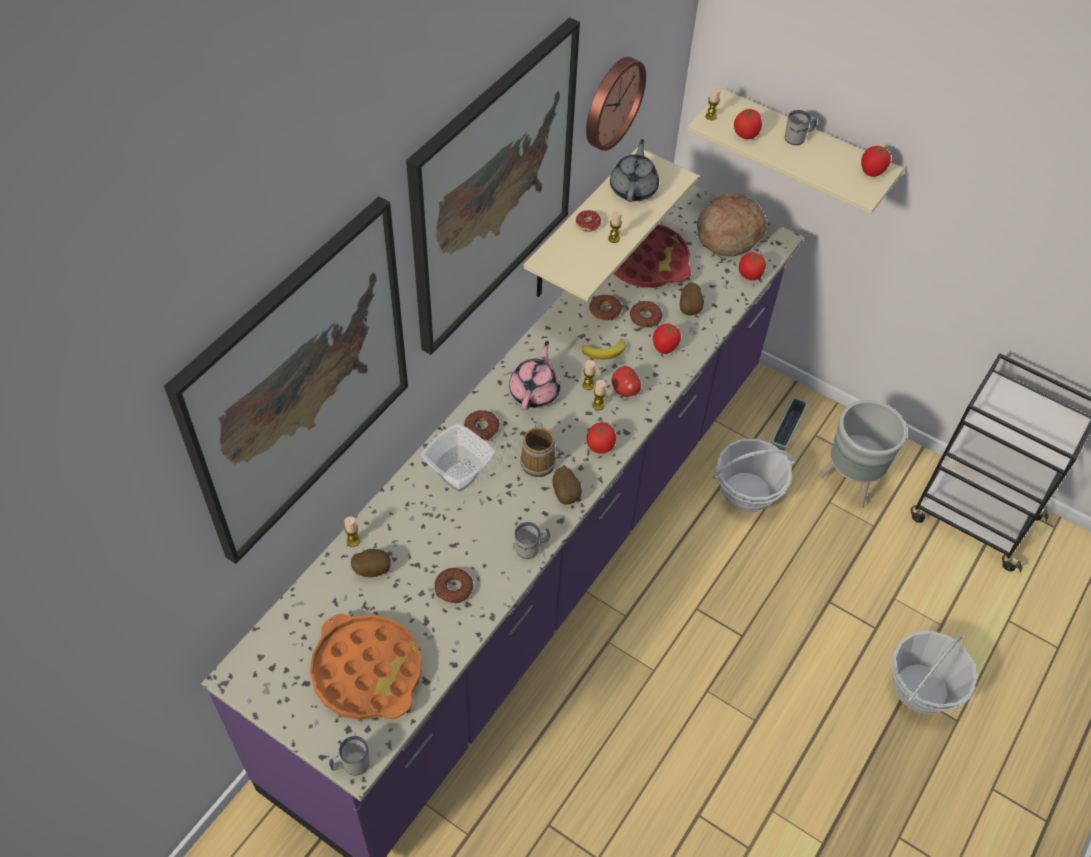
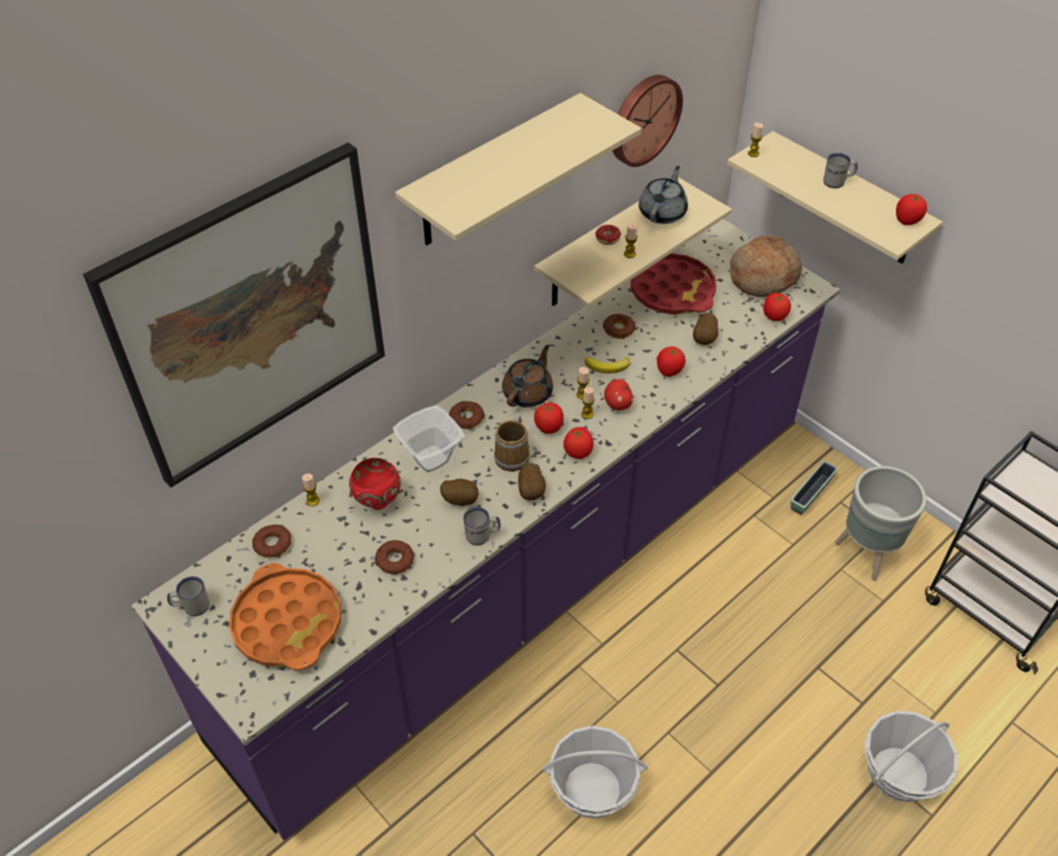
camera: 15 degrees right, 5 degrees down
white mug [329,736,370,775] -> white mug moved to [167,576,209,616]
potato [351,549,391,577] -> potato moved to [440,479,478,506]
picture [406,17,580,355] -> beige shelf [395,93,641,245]
pink teapot [509,341,560,410] -> brown teapot [502,345,553,407]
donut [630,301,663,328] -> donut moved to [252,524,291,557]
basket [713,439,796,512] -> basket moved to [542,725,648,819]
tomato [734,109,762,139] -> tomato moved to [534,402,564,434]
none -> red bowl [349,458,401,510]

